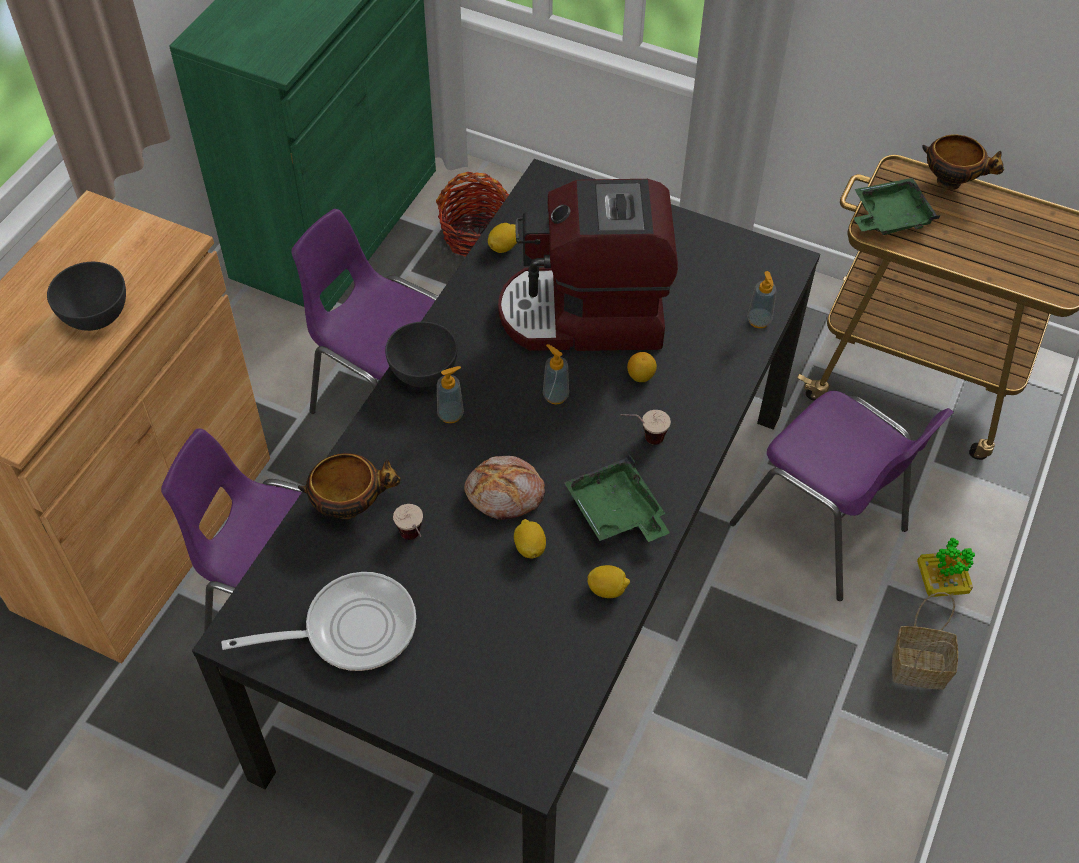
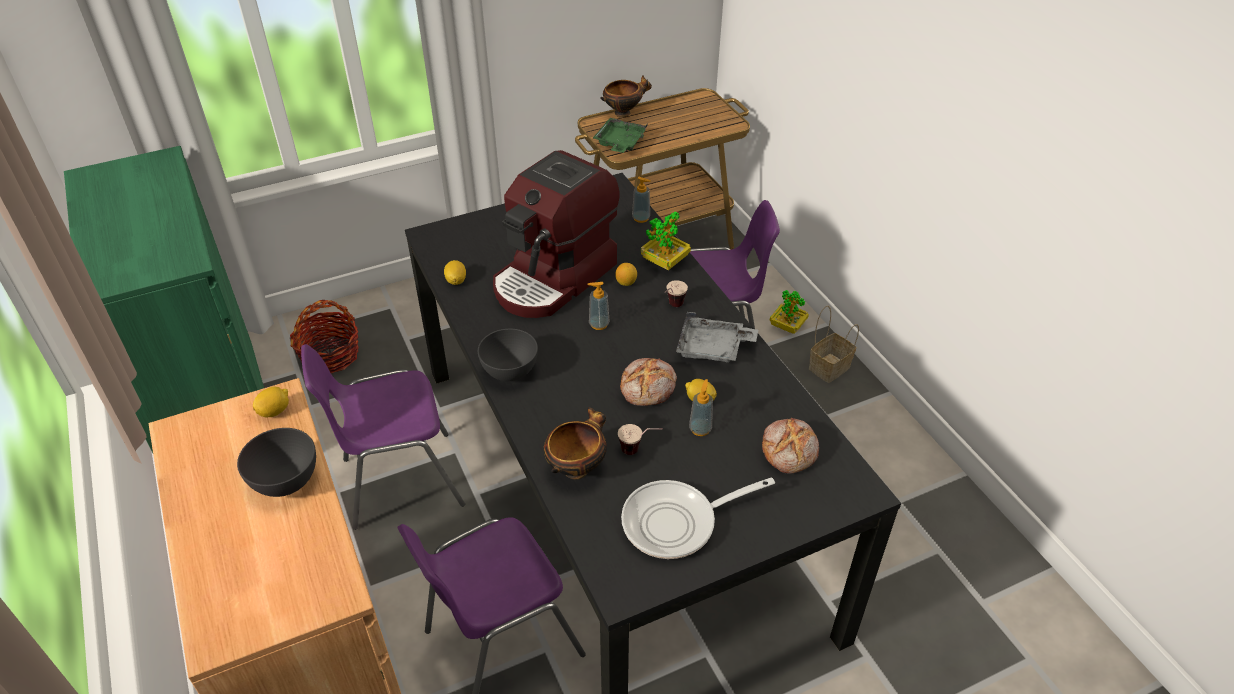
camera: 50 degrees left, 10 degrees down
frying pan [221,572,416,671] -> frying pan turned 135 degrees counterclockwise [621,477,775,559]
soap dispenser [437,366,464,423] -> soap dispenser moved to [689,379,713,436]
green tray [564,454,670,542] -> grey tray [676,312,758,363]
lemon [587,565,630,598] -> lemon moved to [253,387,289,417]
none -> potted plant [641,212,691,270]
none -> bread [762,418,819,474]

